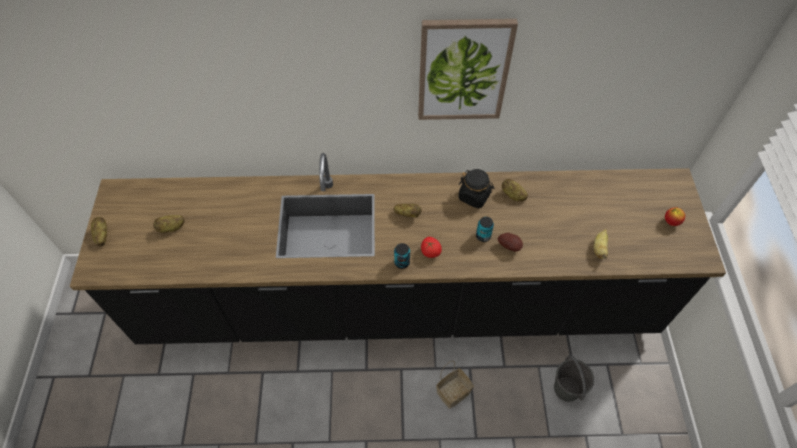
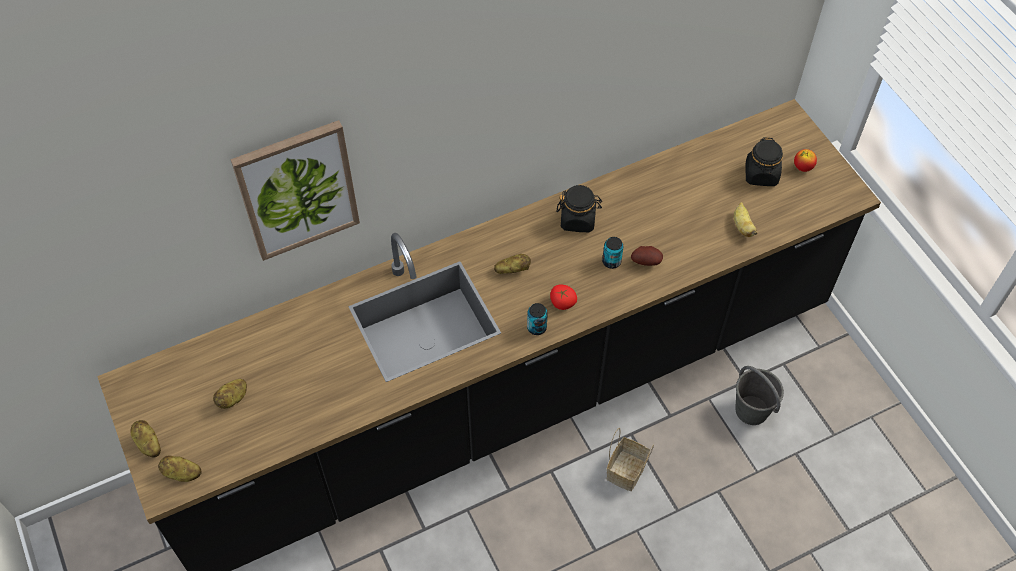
camera: 25 degrees left, 0 degrees up
picture [418,19,518,120] -> picture moved to [231,120,360,261]
potato [502,179,528,201] -> potato moved to [158,455,202,482]
none -> black jar [746,137,783,186]

